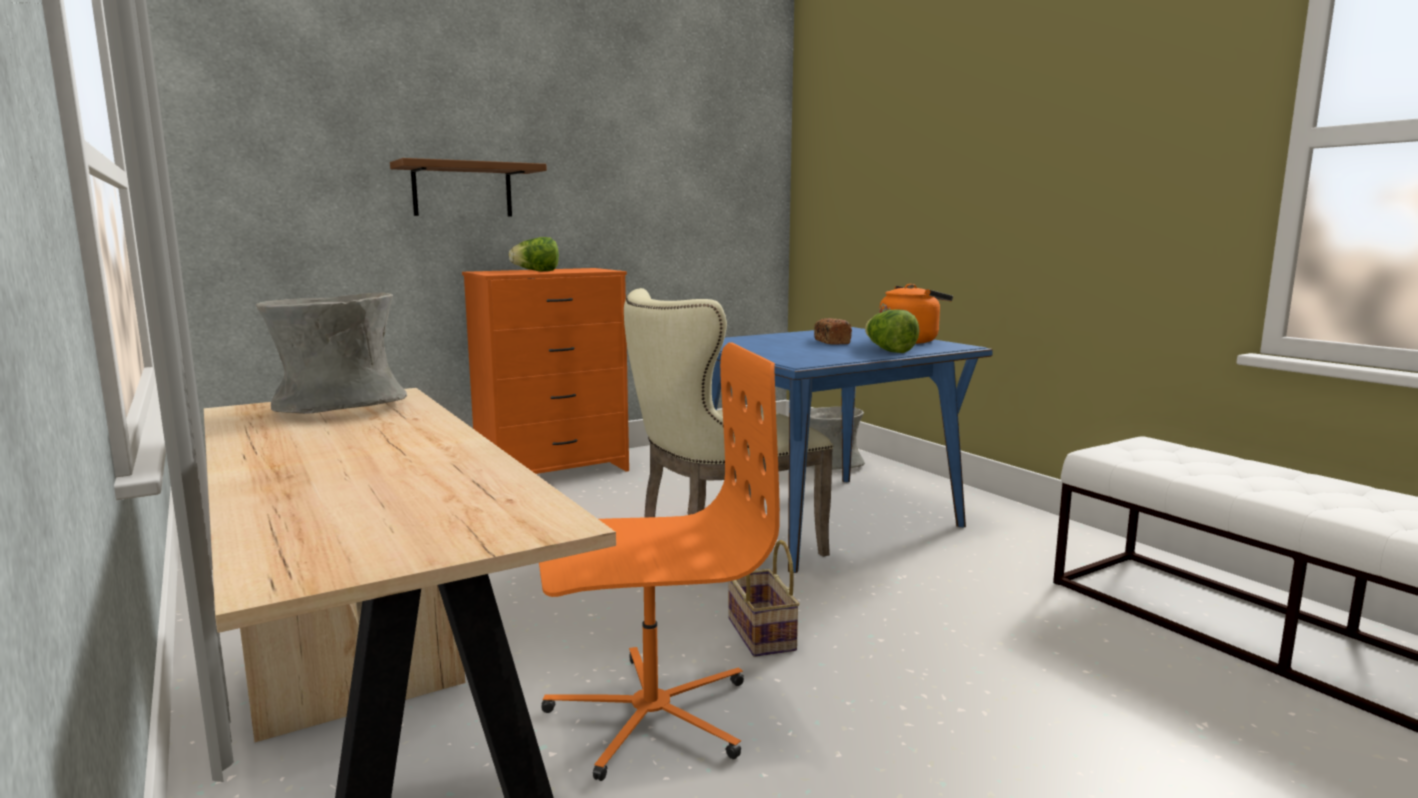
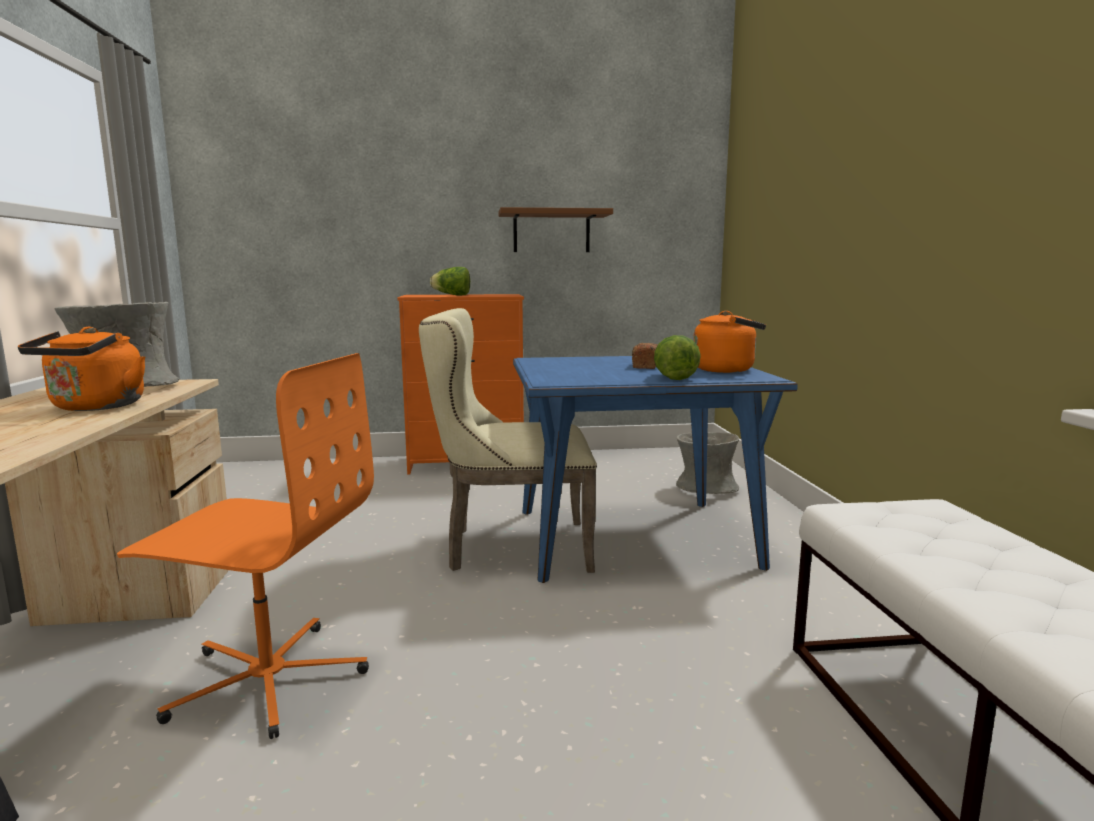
camera: 25 degrees right, 0 degrees up
brown shelf [390,158,547,216] -> brown shelf moved to [498,207,613,252]
basket [728,540,800,657] -> none
none -> orange kettle [18,327,145,411]

